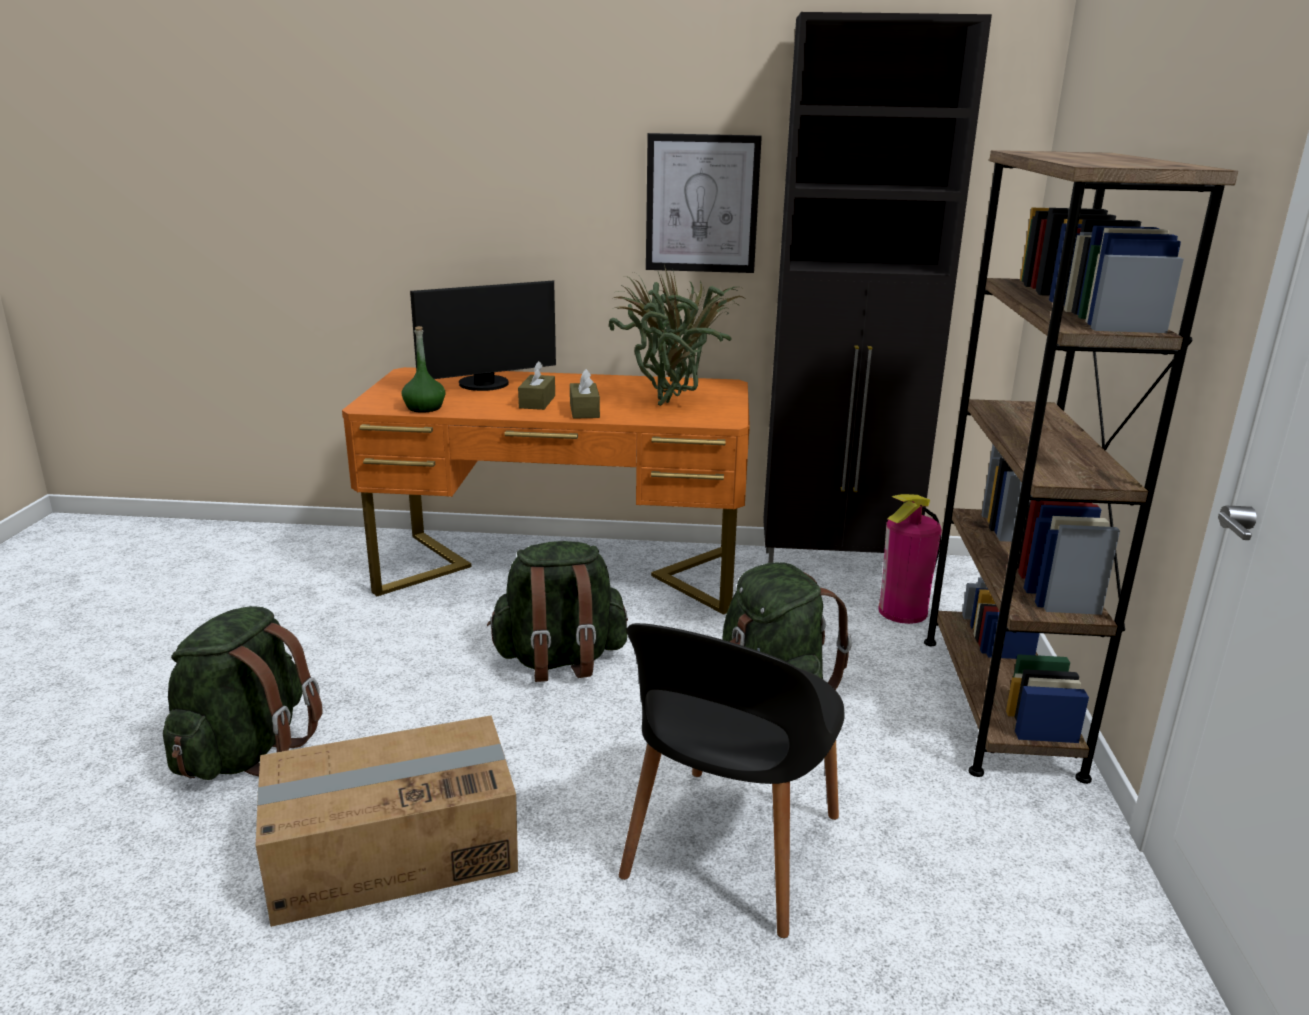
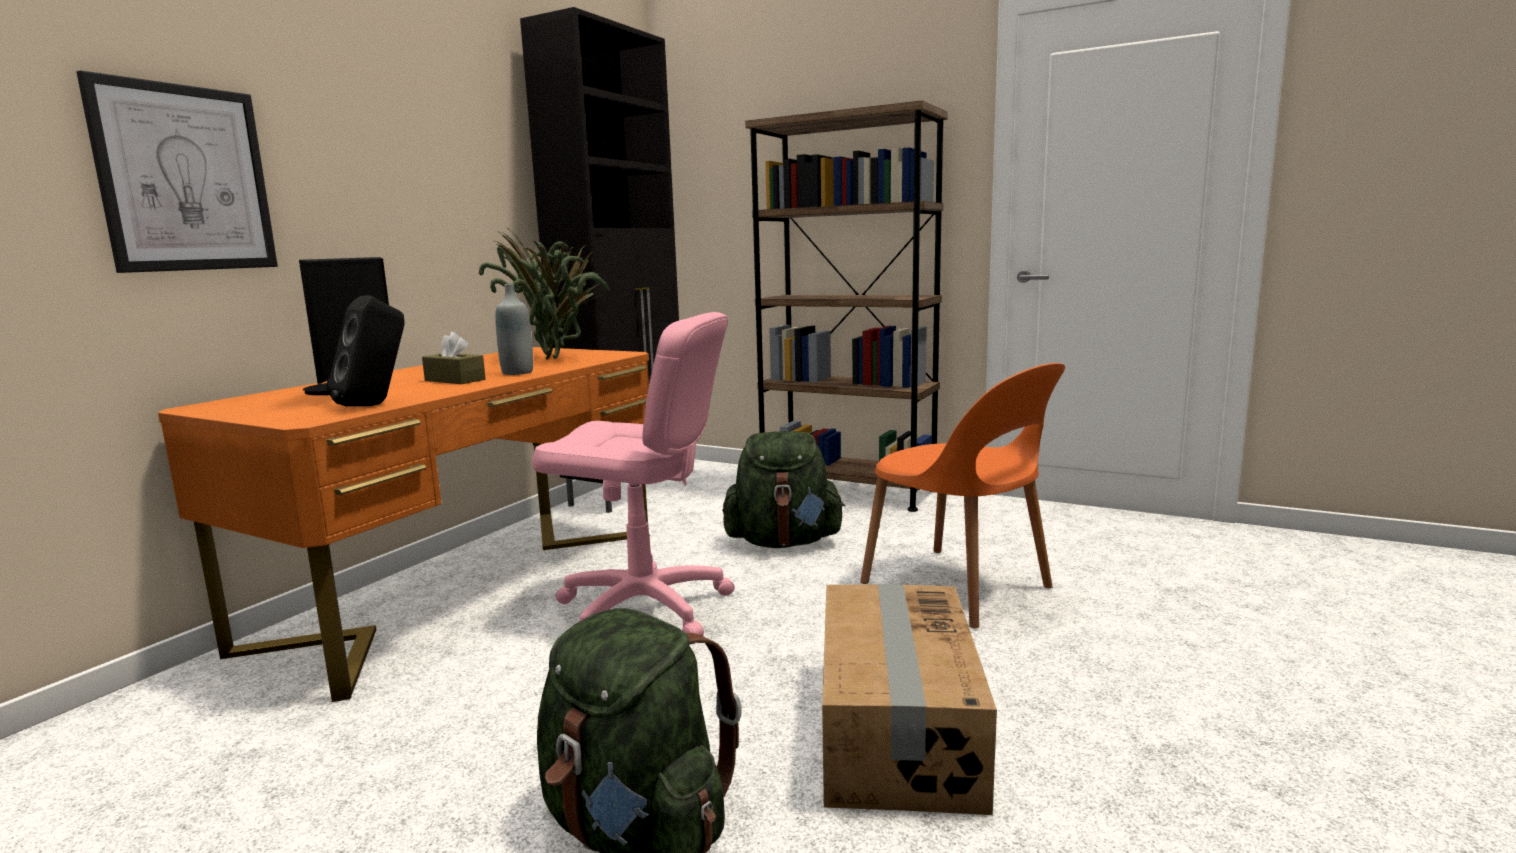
camera: 65 degrees left, 10 degrees down
green bottle [401,326,446,413] -> black speaker [328,295,405,406]
green backpack [487,541,628,682] -> pink office chair [532,312,735,636]
brown tissue box [570,369,600,419] -> grey bottle [495,284,533,375]
black chair [619,623,845,938] -> orange chair [860,363,1065,628]
picture [646,133,762,273] -> picture moved to [77,70,278,273]
fire extinguisher [878,494,942,624] -> none

